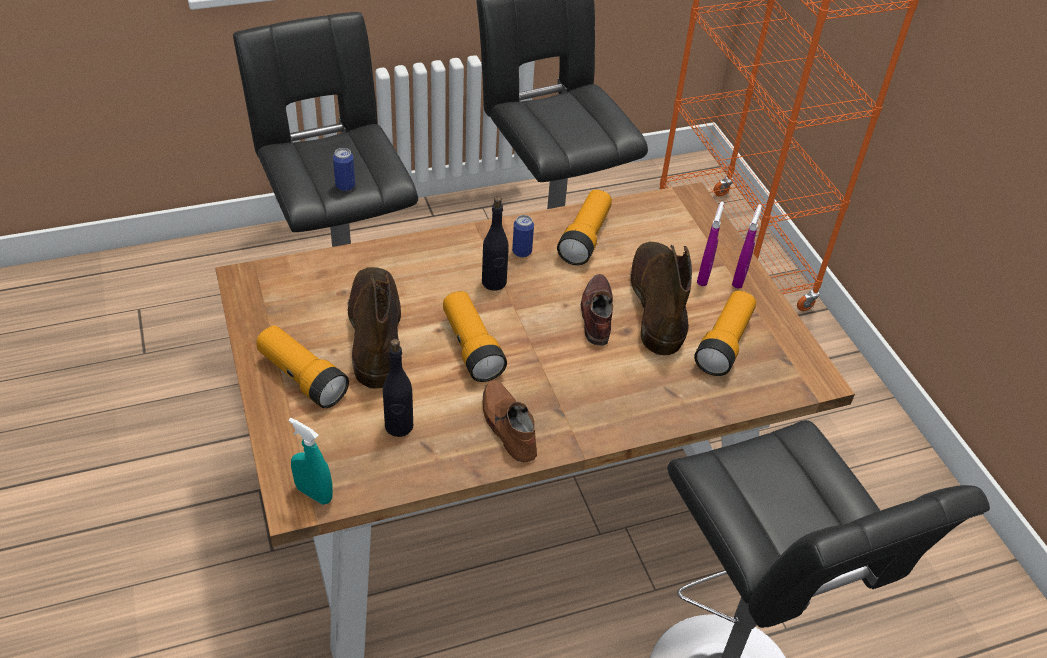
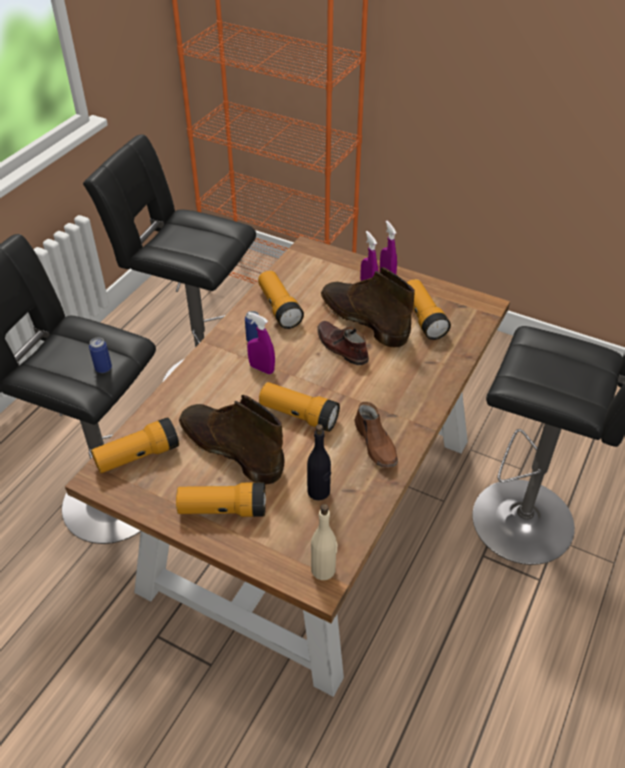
camera: 40 degrees left, 0 degrees up
turquoise spray bottle [289,418,333,505] -> beige bottle [311,504,337,580]
black bottle [482,196,509,290] -> purple spray bottle [247,312,275,374]
brown shoe [483,381,537,462] -> brown shoe turned 135 degrees counterclockwise [354,402,398,468]
none -> flashlight [91,417,179,473]

